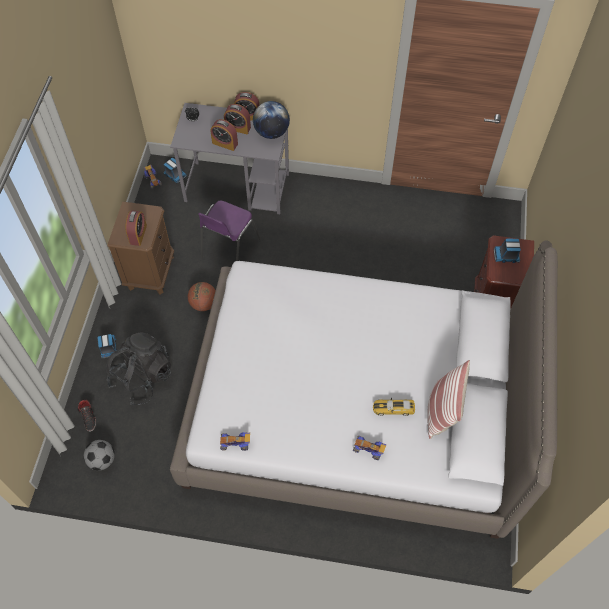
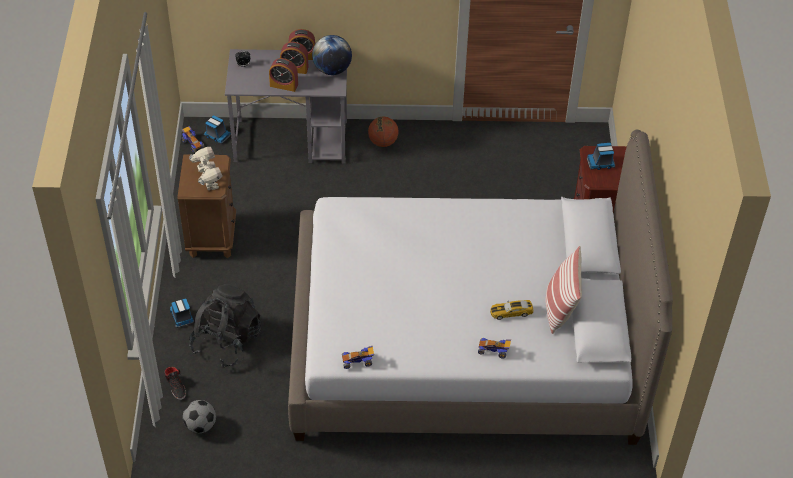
camera: 10 degrees left, 10 degrees down
alarm clock [125,210,147,246] -> toy robot [189,147,223,190]
basketball [188,282,216,311] -> basketball moved to [368,117,399,147]
purple chair [198,201,261,261] -> none

